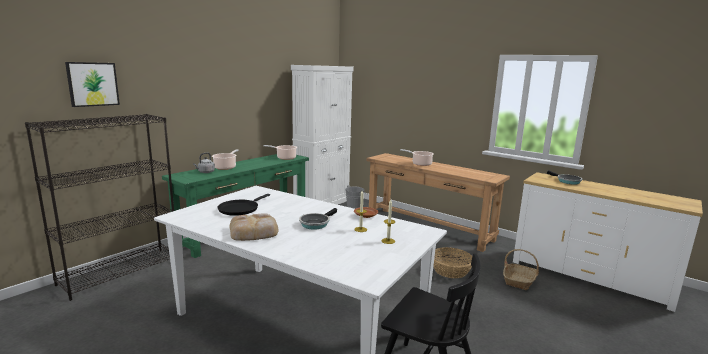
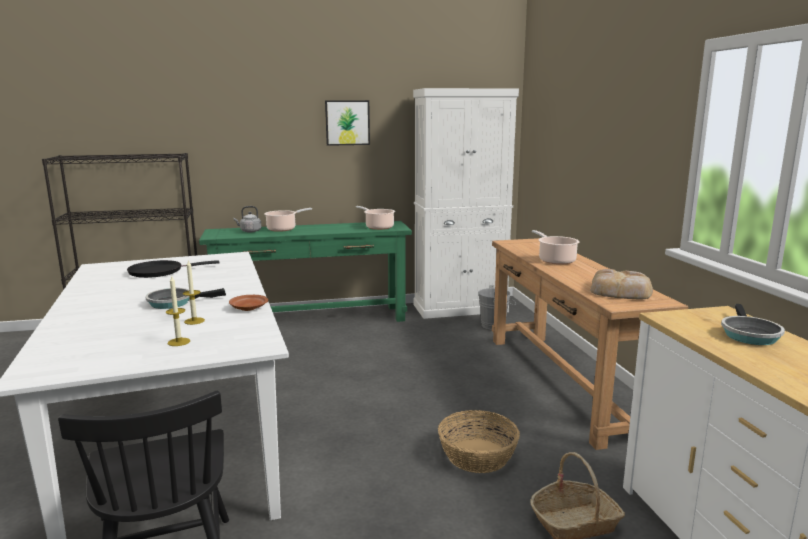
camera: 40 degrees right, 0 degrees up
picture [65,62,120,107] -> picture moved to [325,100,370,146]
bread [230,213,278,241] -> bread moved to [590,269,653,300]

